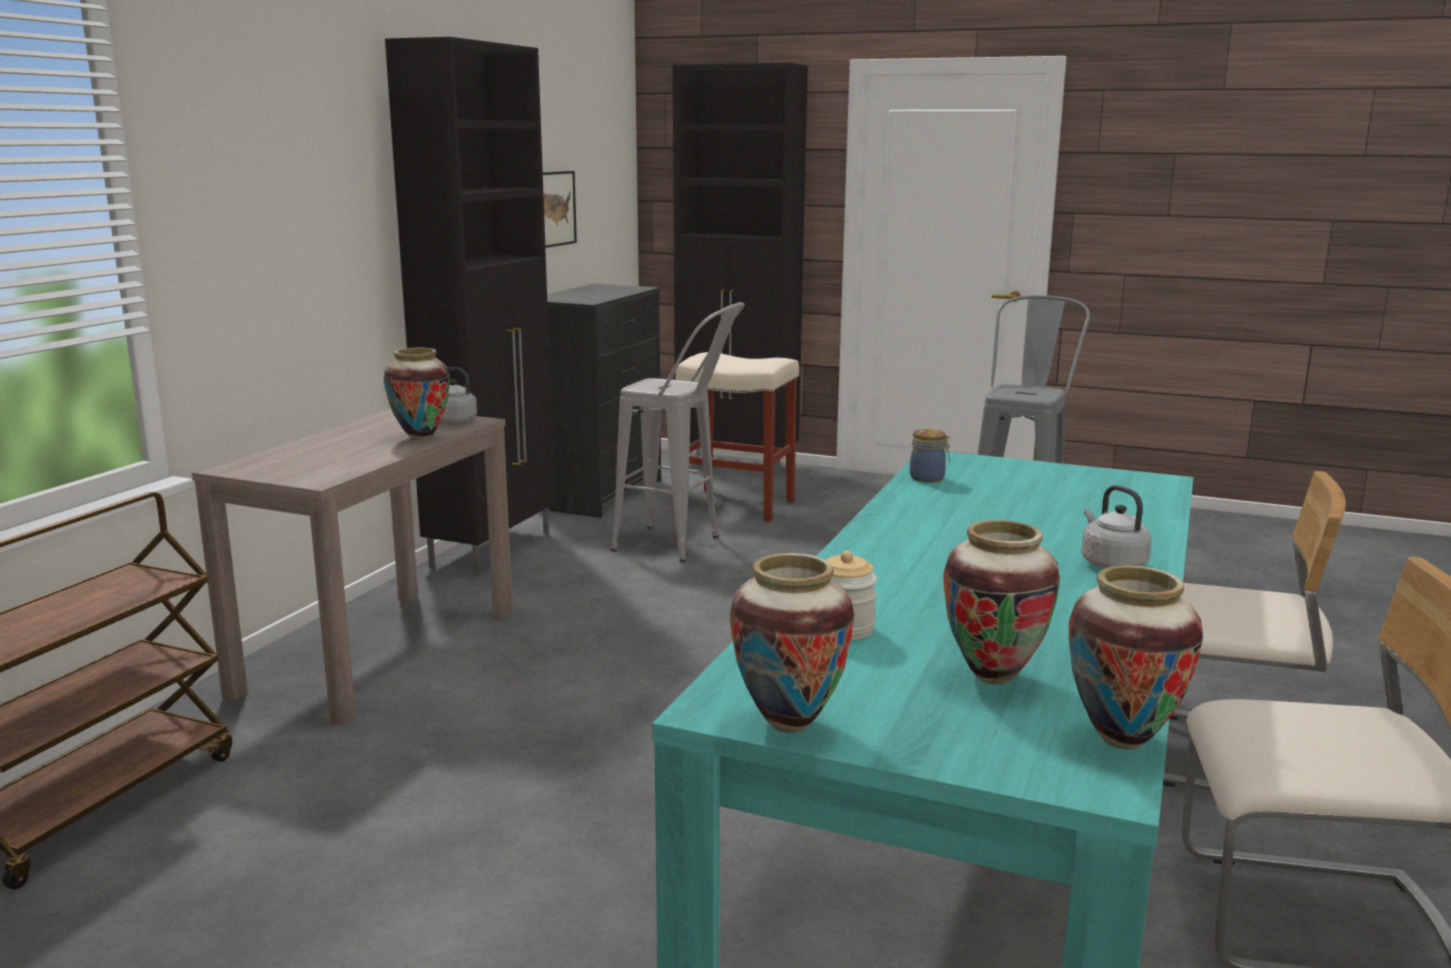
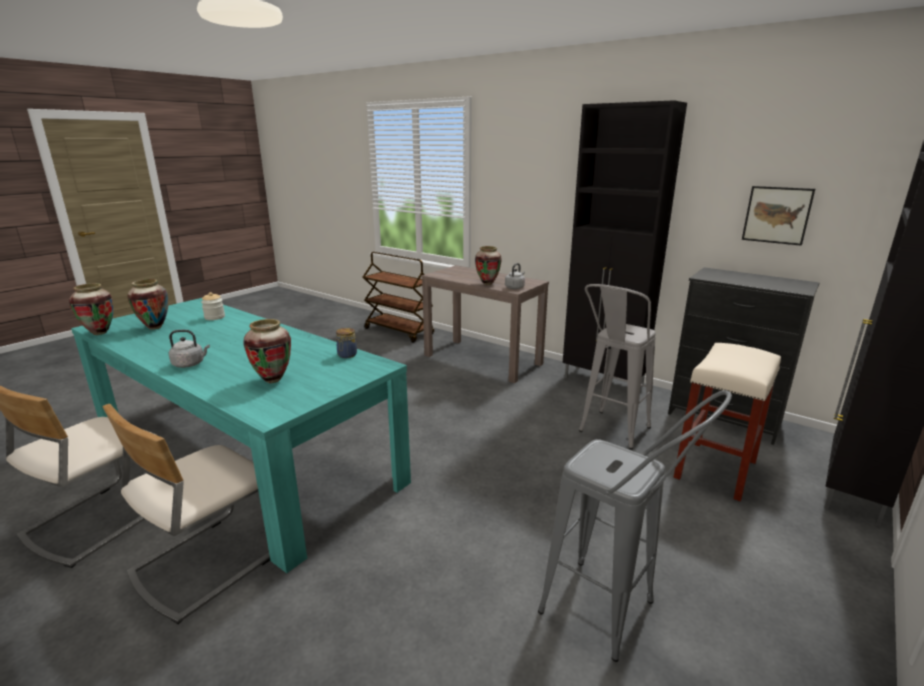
camera: 105 degrees right, 5 degrees up
vase [730,553,854,733] -> vase moved to [243,319,291,383]

